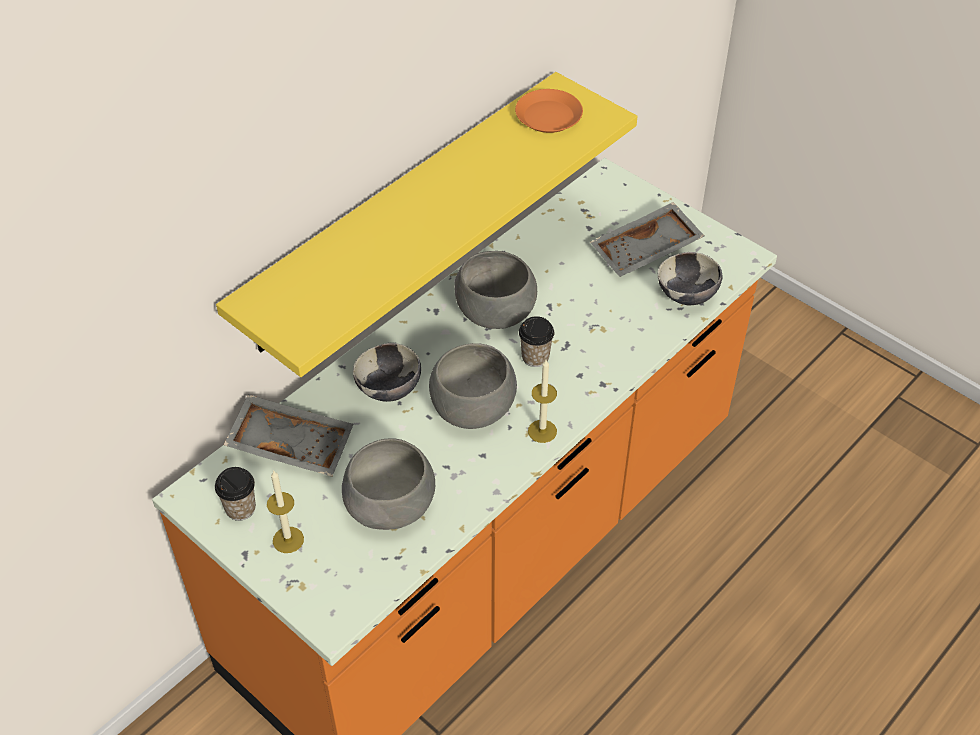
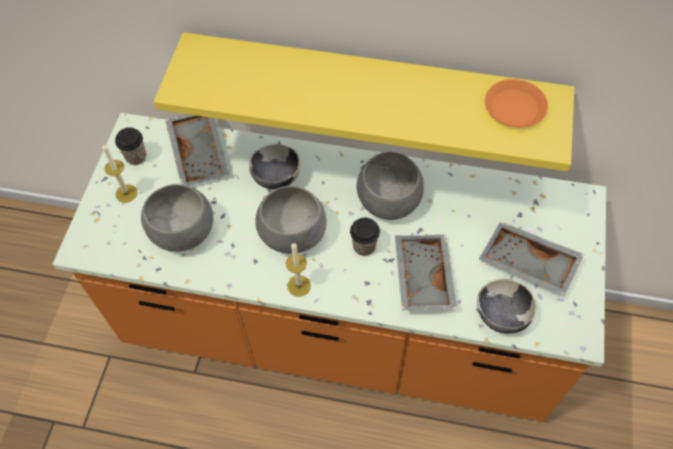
camera: 60 degrees right, 10 degrees up
none -> grey tray [395,235,458,310]

